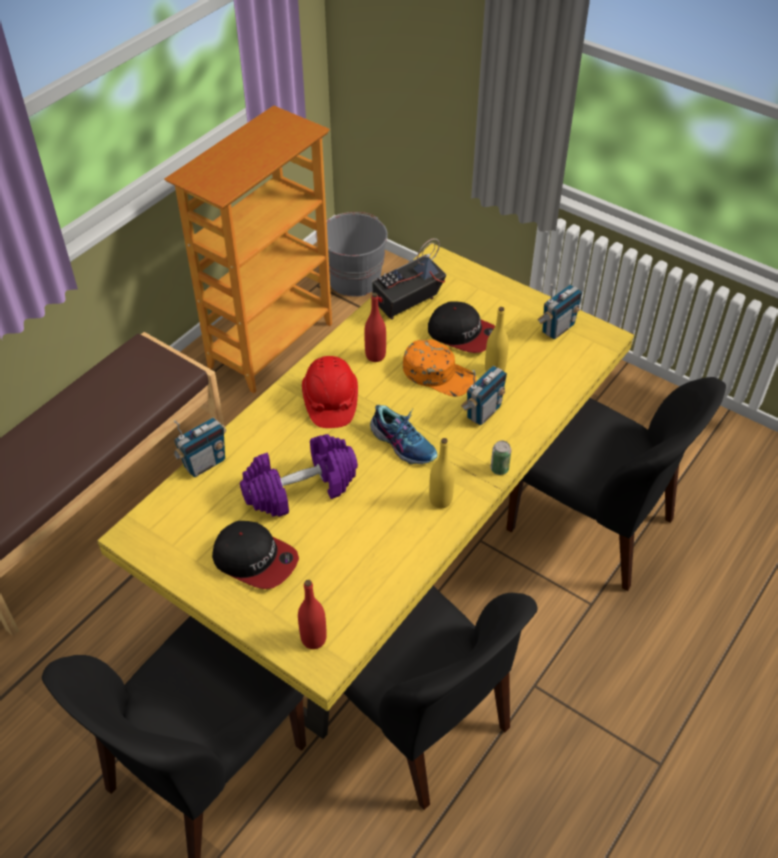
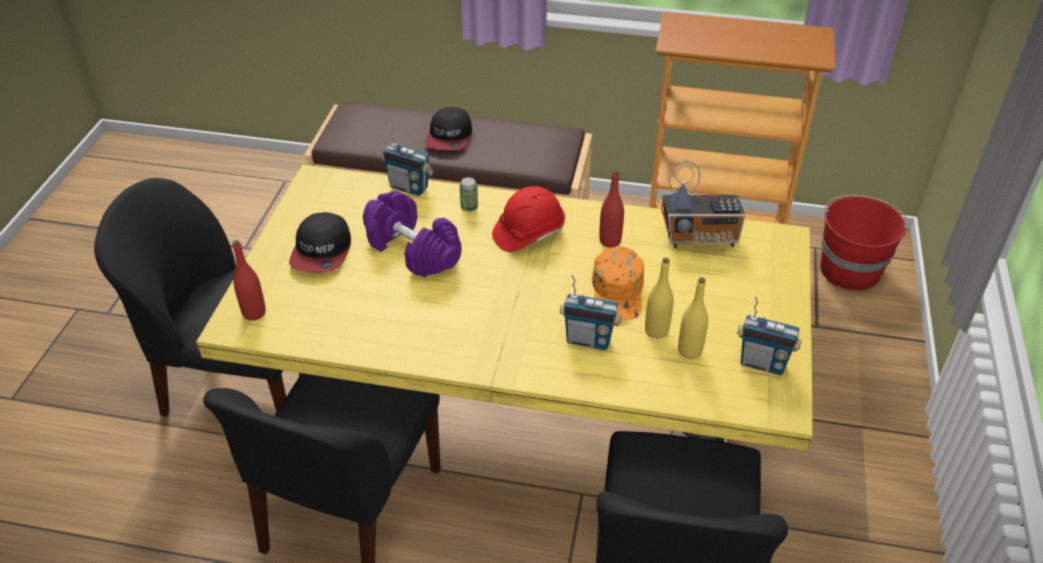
camera: 65 degrees right, 5 degrees down
grey bucket [316,212,388,297] -> red bucket [820,195,908,291]
shoe [370,405,438,464] -> none
radio [372,238,446,320] -> radio turned 150 degrees clockwise [661,161,746,248]
cap [428,301,495,353] -> cap moved to [426,107,472,150]
yellow bottle [429,438,455,508] -> yellow bottle moved to [678,278,708,359]
can [491,441,511,475] -> can moved to [460,177,478,212]

